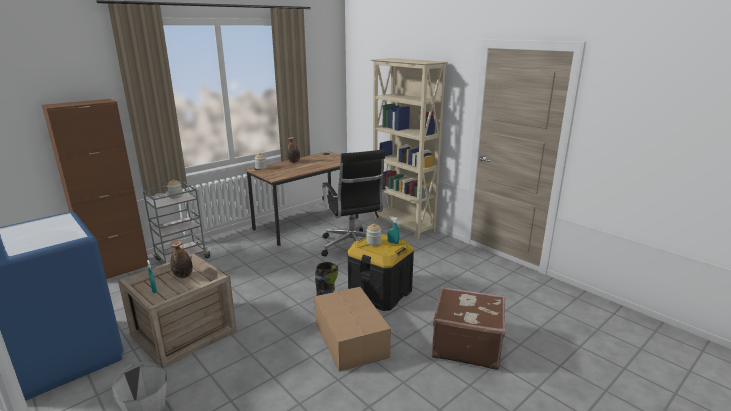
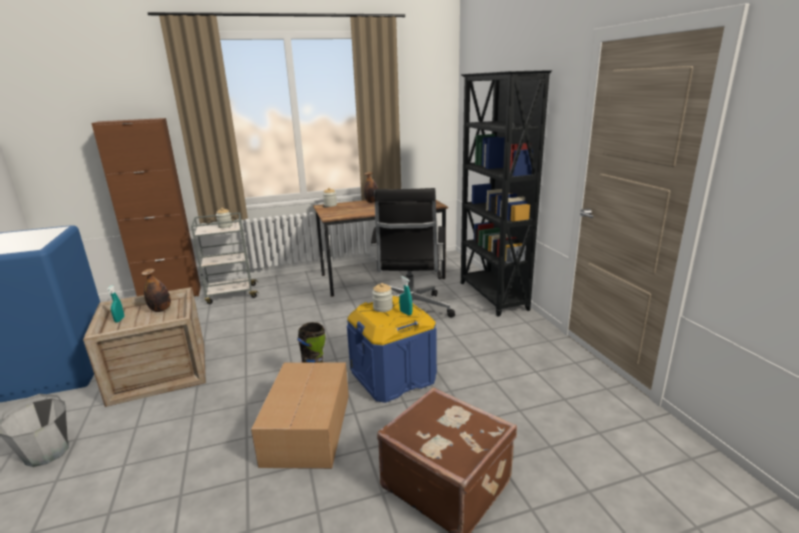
camera: 25 degrees right, 0 degrees up
black storage box [347,233,414,311] -> blue storage box [347,296,437,403]
beige bookcase [371,58,448,240] -> black bookcase [461,70,552,317]

